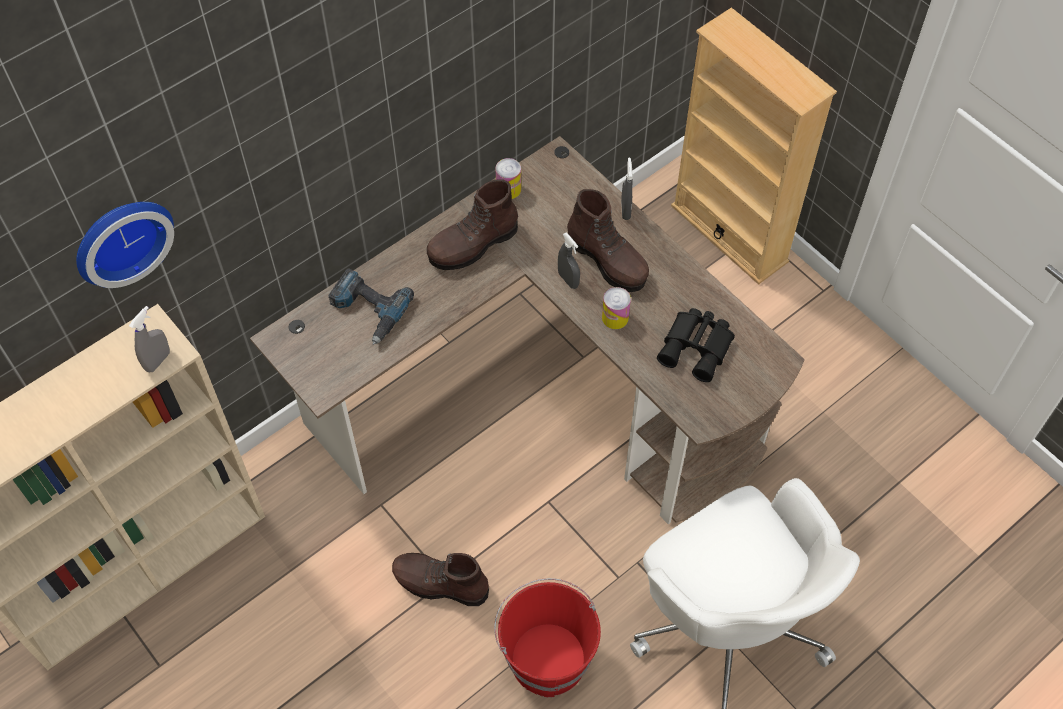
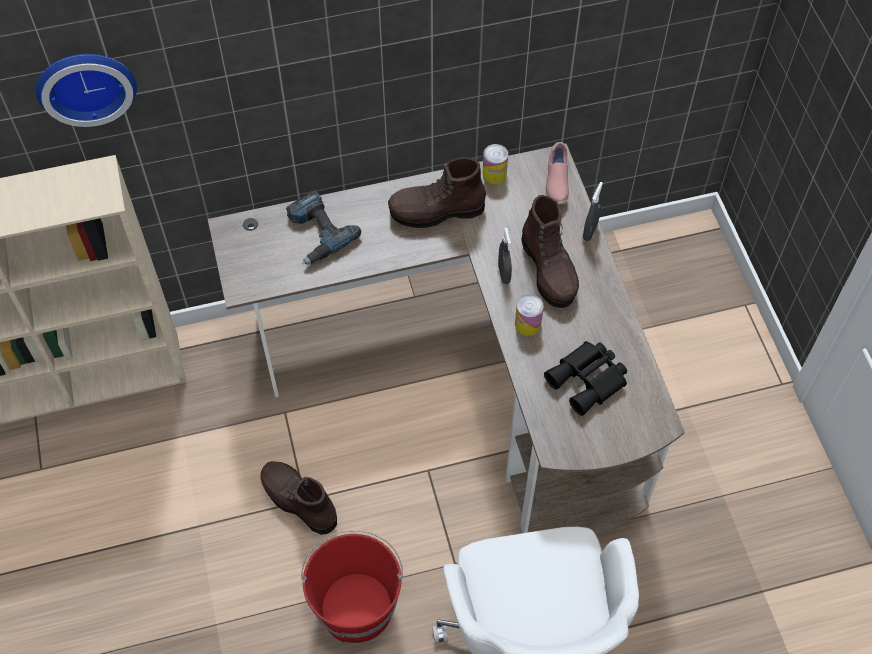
camera: 25 degrees right, 0 degrees up
grey spray bottle [129,306,170,372] -> none
beige bookcase [671,7,837,285] -> none
none -> pink shoe [545,142,569,205]

